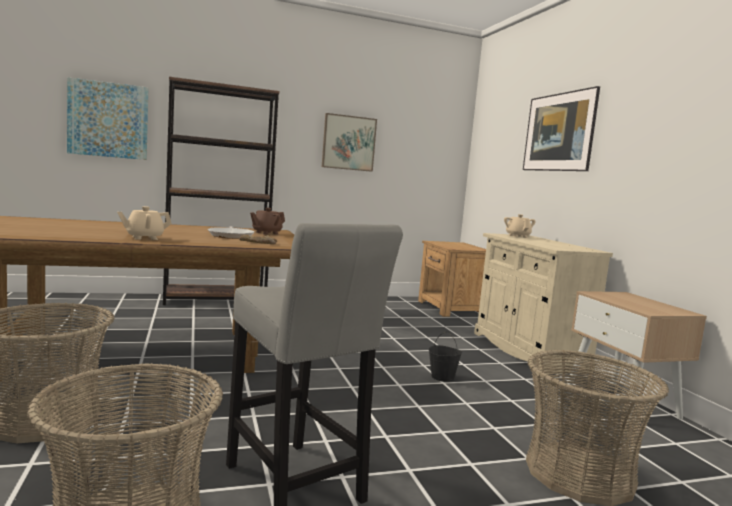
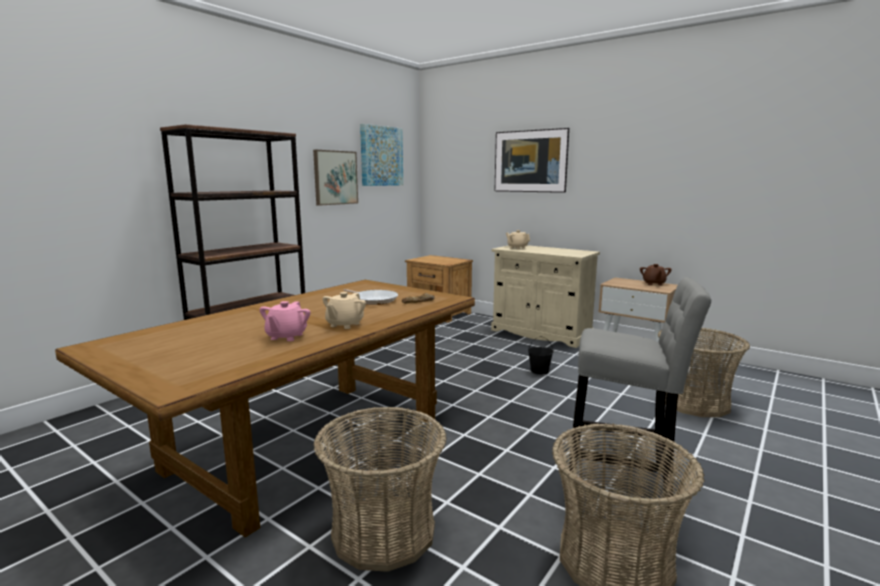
camera: 35 degrees left, 5 degrees up
picture [67,77,148,160] -> picture moved to [360,124,403,186]
brown teapot [250,208,285,235] -> brown teapot moved to [640,264,672,286]
none -> pink teapot [260,301,310,341]

